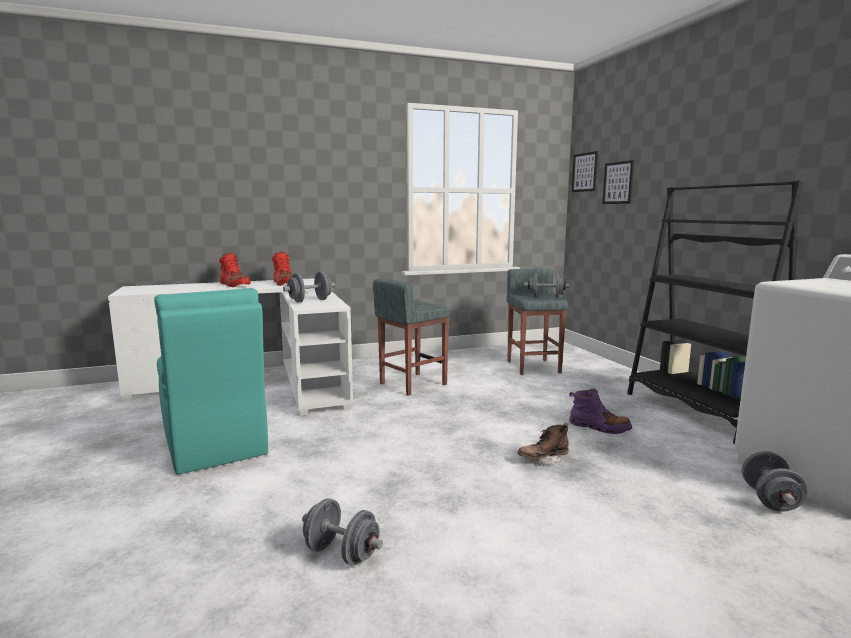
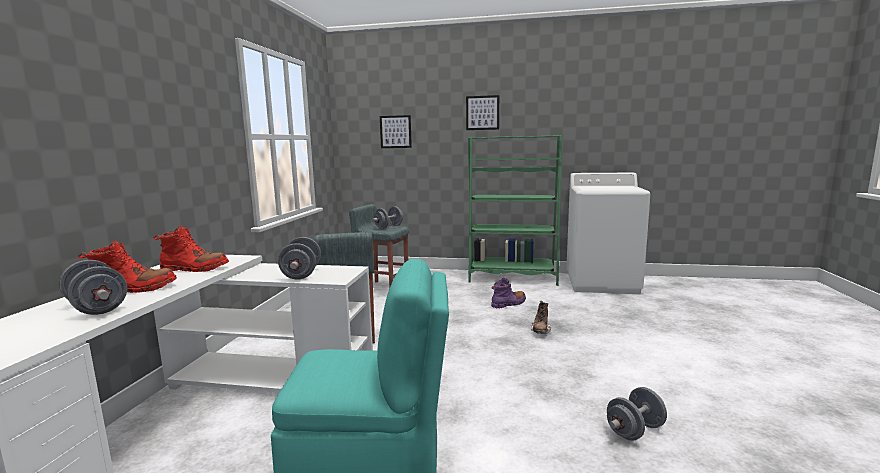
camera: 60 degrees left, 0 degrees up
picture [572,151,598,192] -> picture moved to [466,95,499,130]
black bookcase [627,180,803,444] -> green bookcase [468,135,562,286]
grey dumbbell [742,451,808,512] -> grey dumbbell moved to [59,260,127,315]

